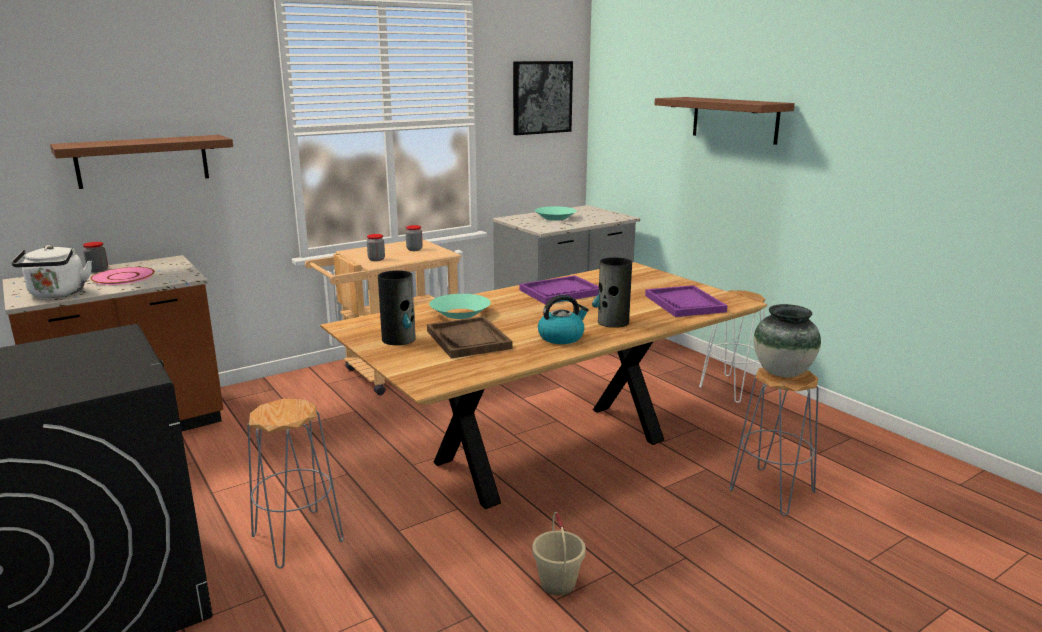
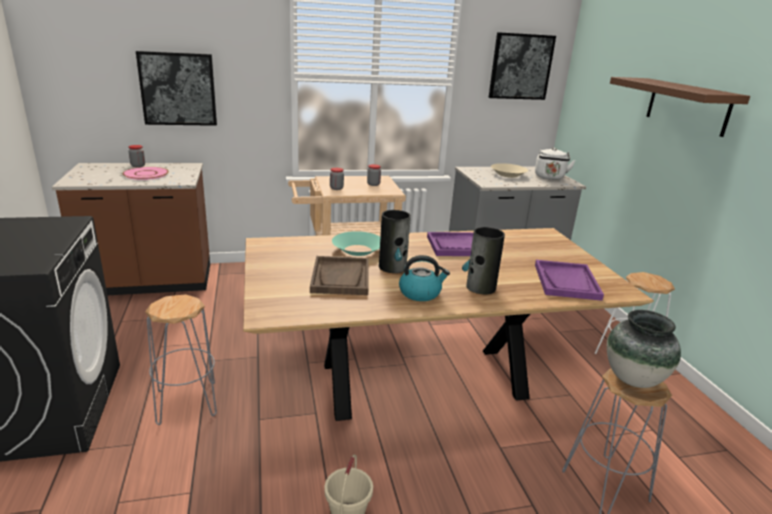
camera: 20 degrees right, 5 degrees up
white kettle [11,245,92,298] -> white kettle moved to [535,148,575,180]
brown shelf [50,135,233,189] -> picture [136,51,217,126]
vase [378,270,416,345] -> vase moved to [379,210,411,273]
turquoise bowl [534,206,577,221] -> beige bowl [491,163,528,178]

